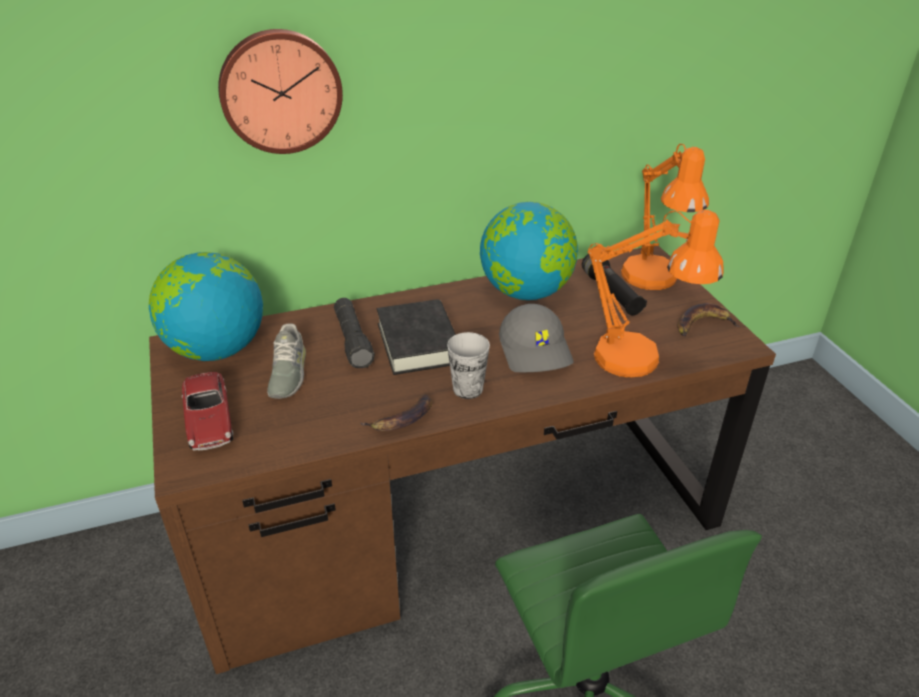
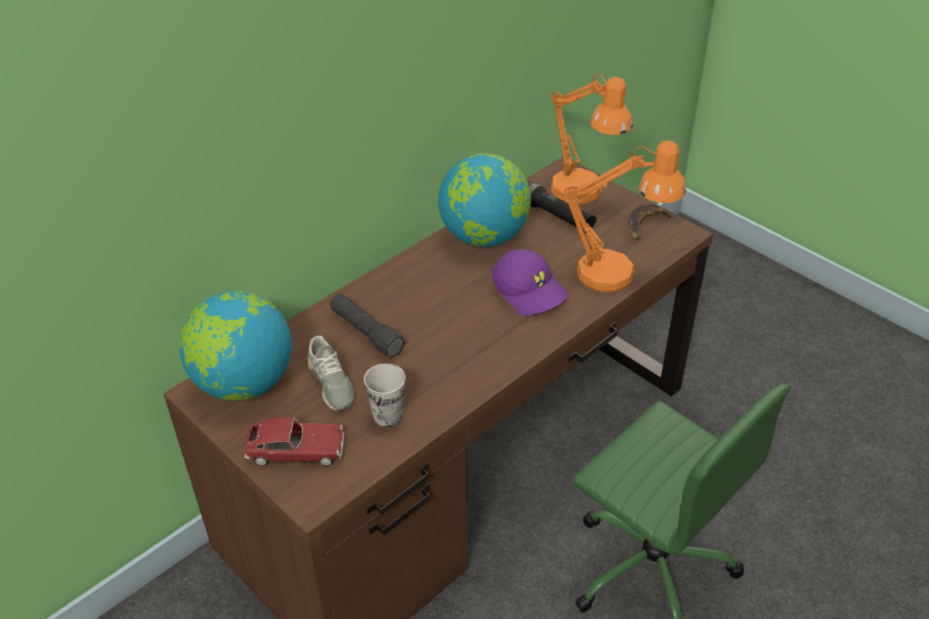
camera: 25 degrees left, 5 degrees up
toy car [182,372,234,451] -> toy car turned 45 degrees counterclockwise [244,417,344,466]
wall clock [218,29,343,154] -> none
banana [361,394,432,431] -> none
black book [377,299,456,375] -> none
cup [447,332,490,399] -> cup moved to [364,363,405,427]
grey cap [499,304,573,372] -> purple cap [492,249,568,316]

